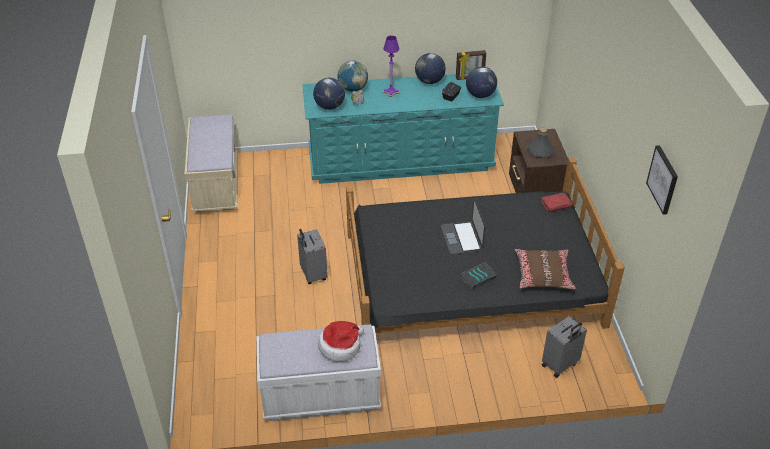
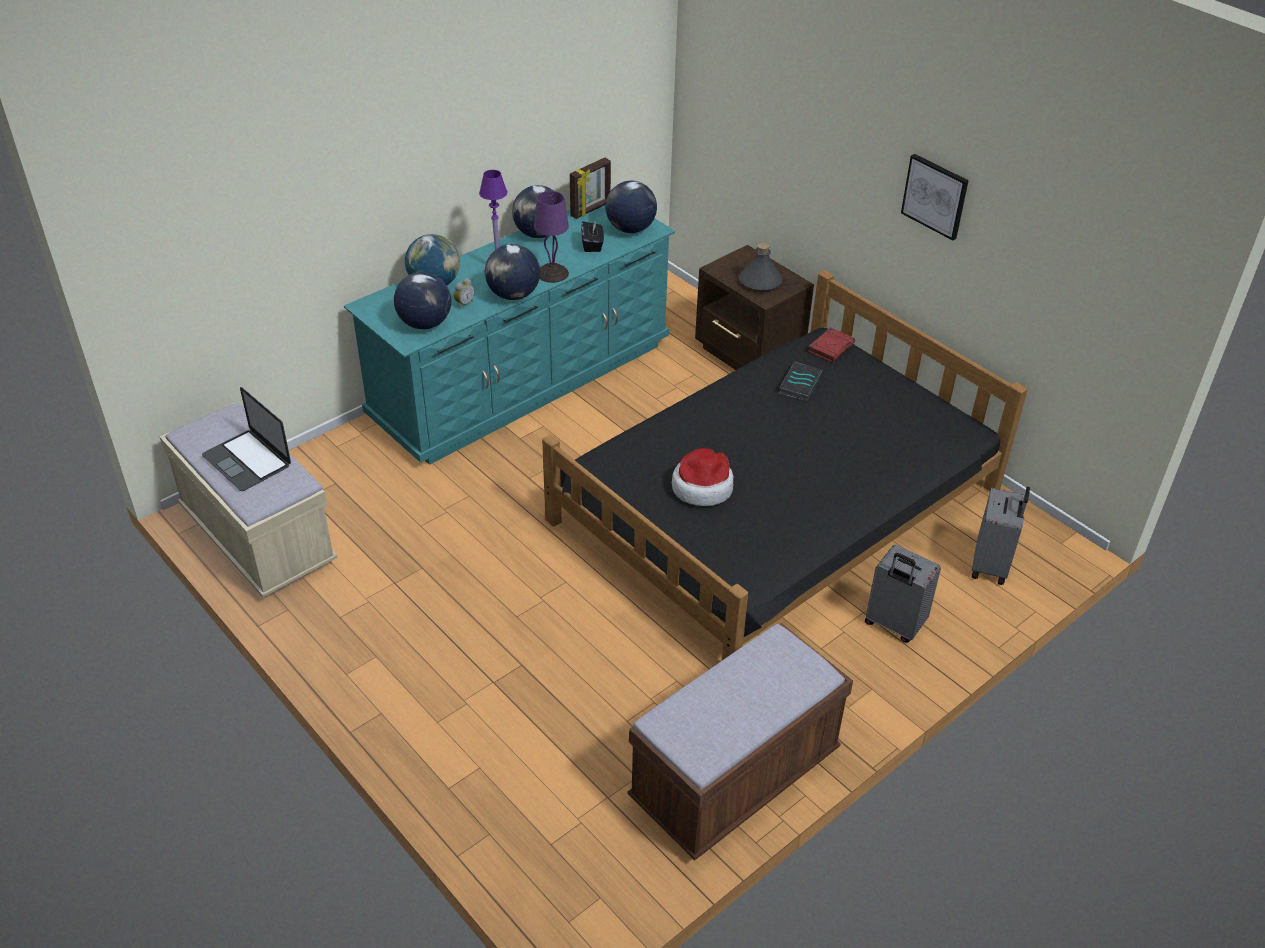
camera: 35 degrees left, 0 degrees up
white bench [257,325,381,421] -> brown bench [628,623,853,860]
grey suitcase [297,229,328,284] -> grey suitcase moved to [865,545,941,643]
hat [318,321,364,362] -> hat moved to [672,448,734,506]
laptop [441,198,485,254] -> laptop moved to [202,387,291,491]
book [460,262,497,290] -> book moved to [779,362,823,401]
brown pillow [515,249,576,290] -> none
picture [646,145,678,215] -> picture moved to [901,154,969,241]
none -> globe [485,244,540,300]
none -> purple table lamp [534,191,569,283]

